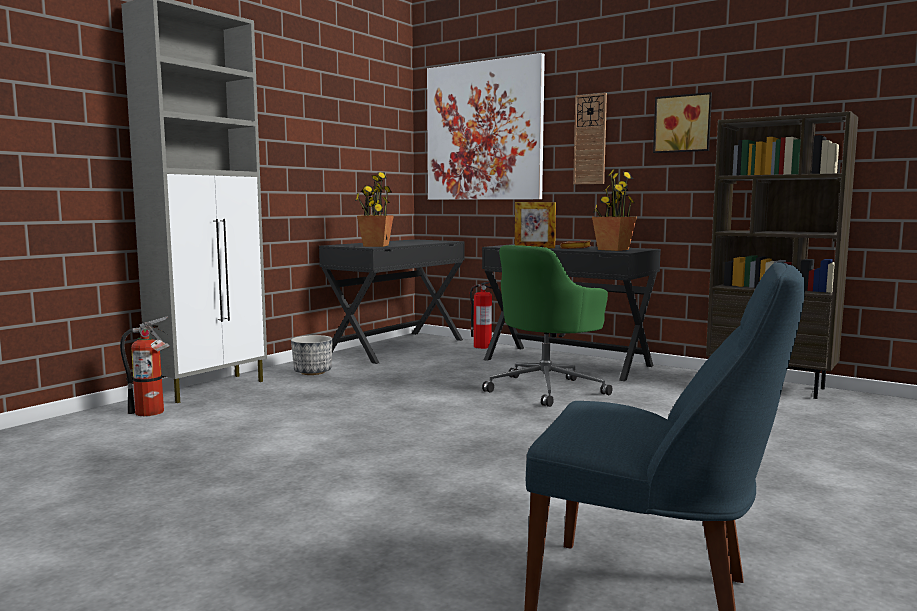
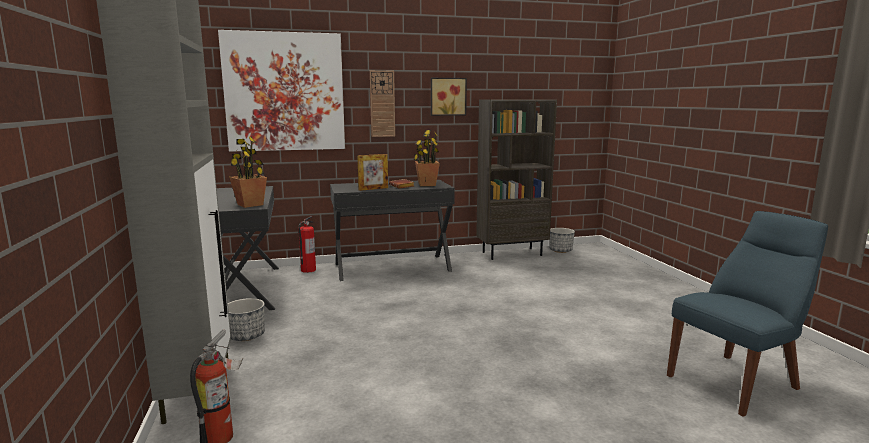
camera: 50 degrees left, 5 degrees up
green office chair [482,245,612,407] -> none
none -> planter [549,228,575,253]

